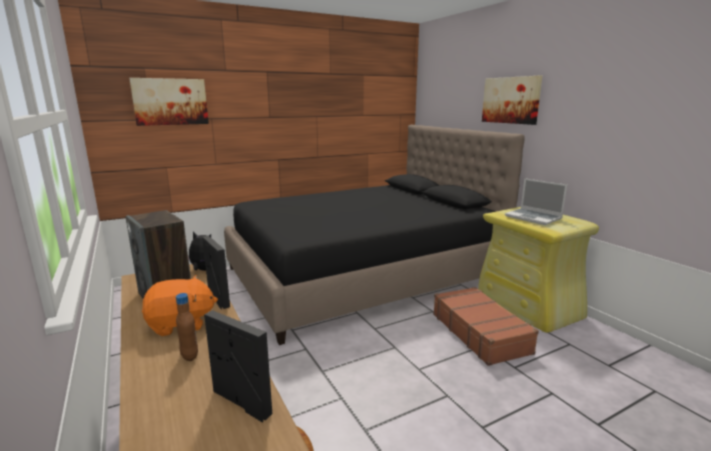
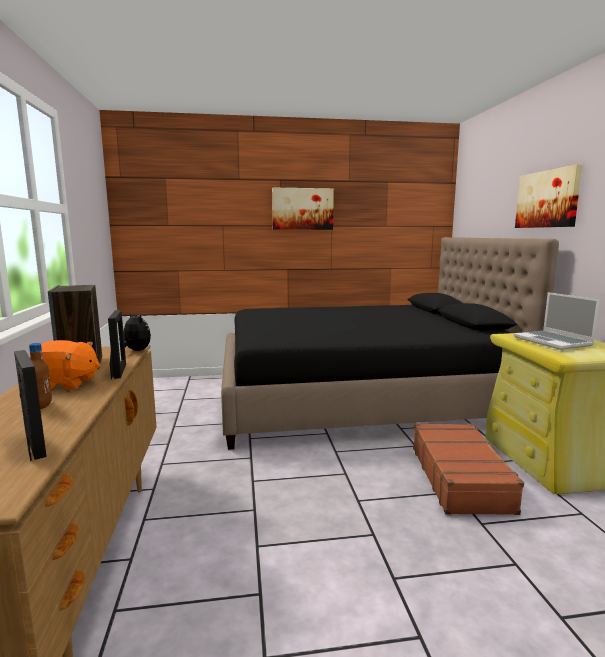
camera: 20 degrees right, 5 degrees down
picture [129,78,209,126] -> picture moved to [272,188,334,230]

